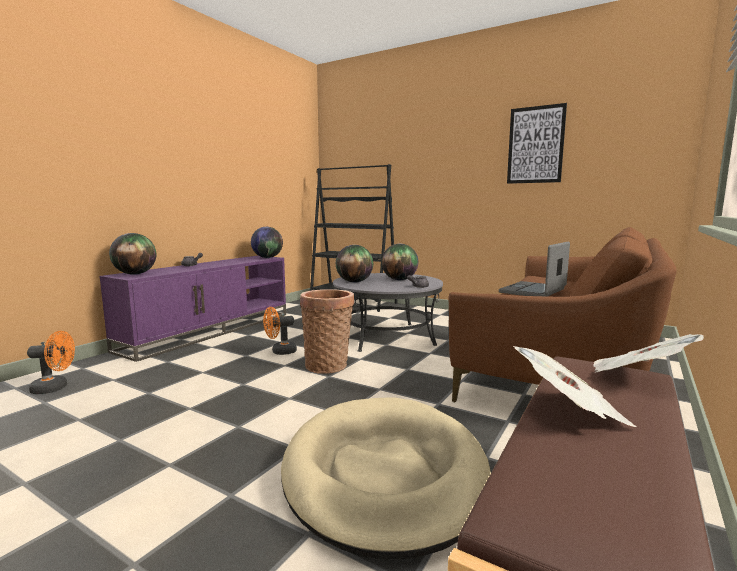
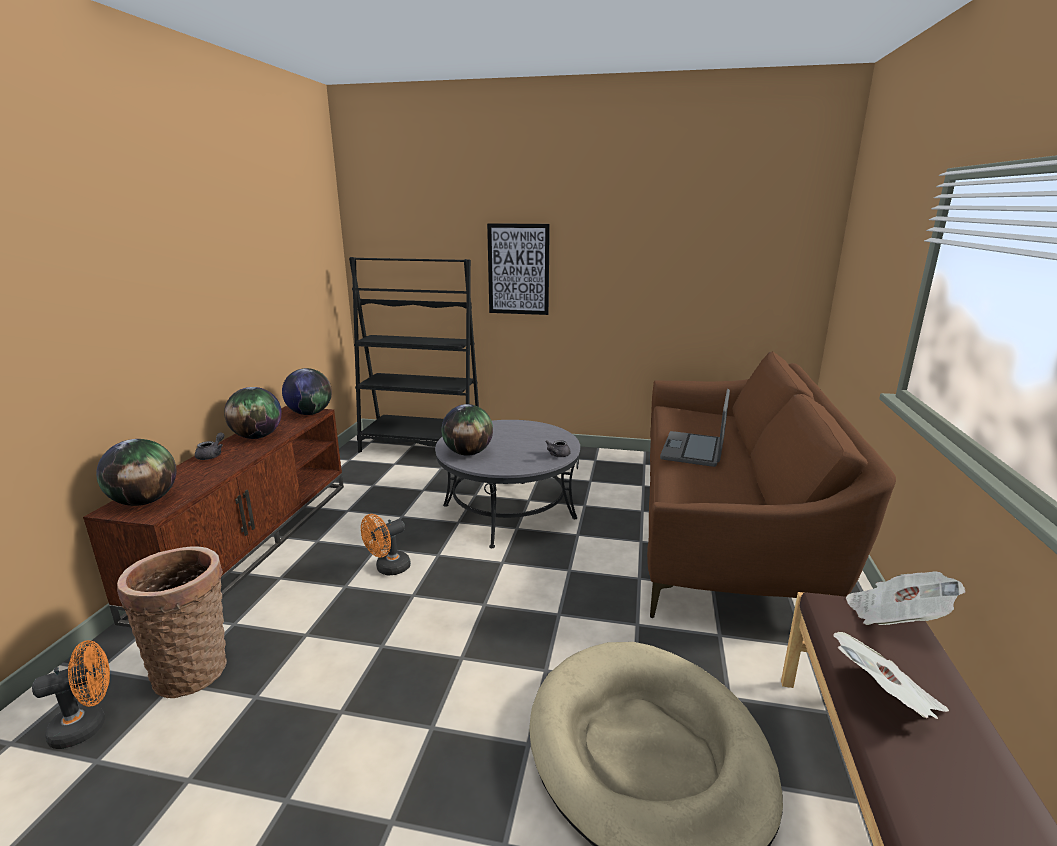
camera: 20 degrees left, 10 degrees up
purple tv stand [99,256,286,362] -> brown tv stand [83,406,344,627]
basket [300,289,354,374] -> basket moved to [117,547,227,698]
globe [382,244,418,280] -> globe moved to [224,387,282,439]
picture [507,103,567,184] -> picture moved to [487,223,550,315]

